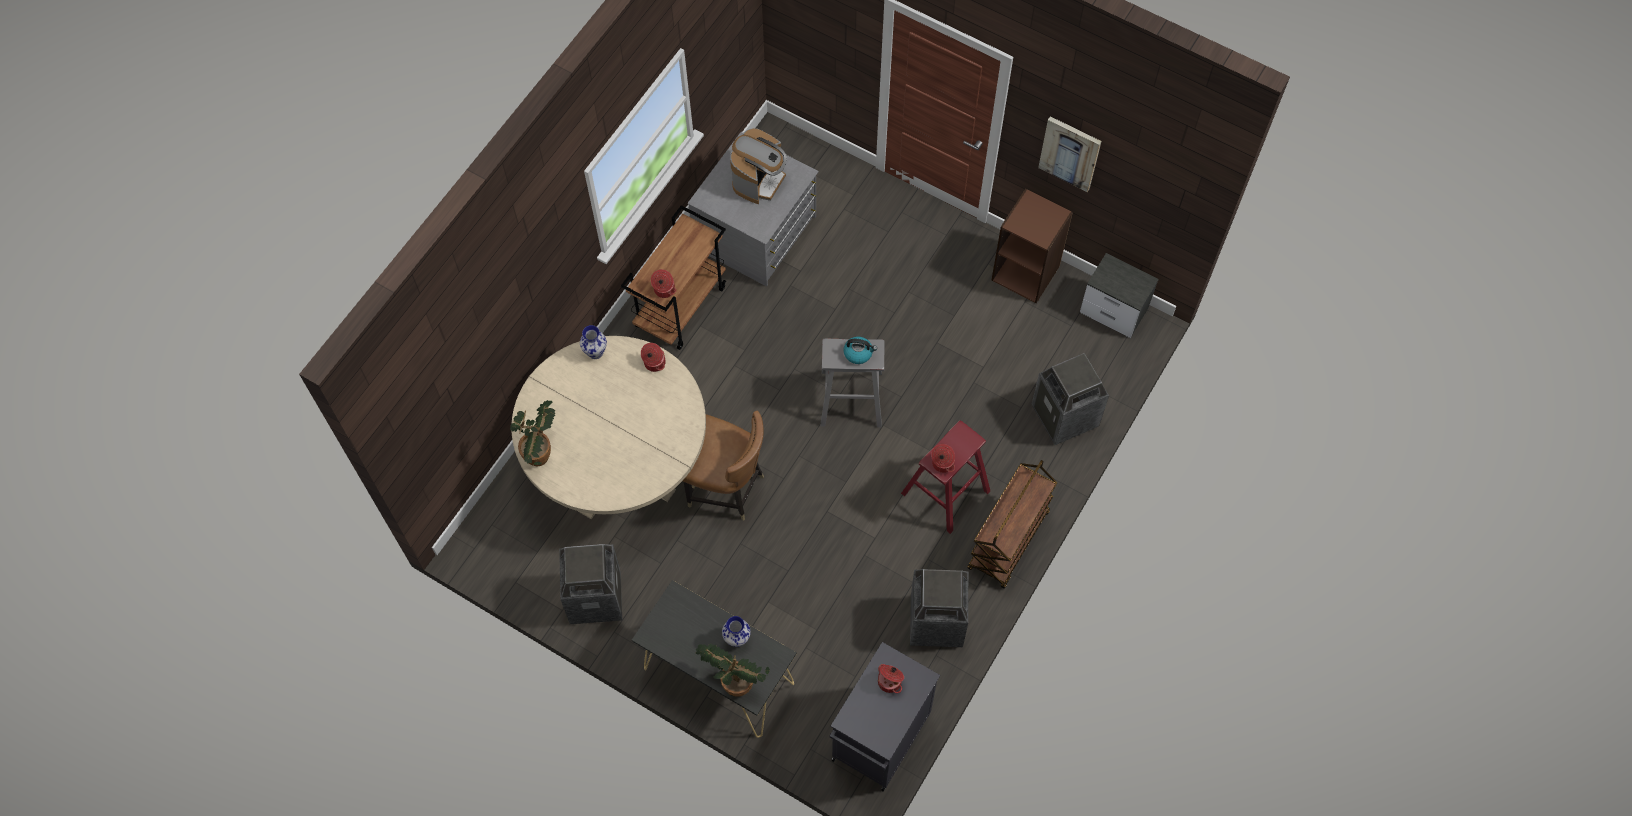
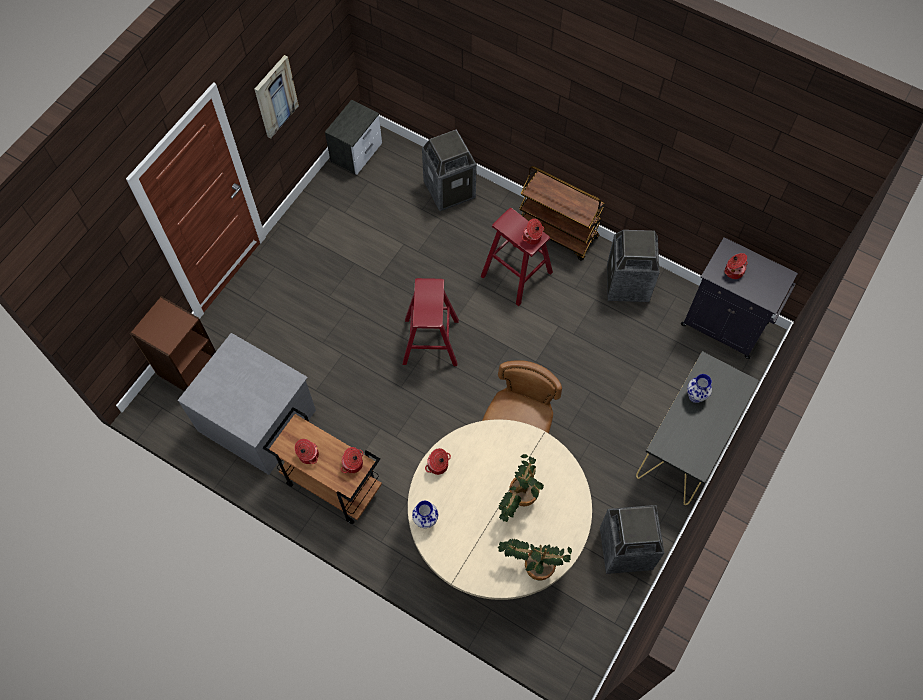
camera: 90 degrees left, 0 degrees up
potted plant [695,644,770,696] -> potted plant moved to [498,454,544,522]
coffee machine [730,128,787,204] -> none
grey stool [821,339,884,428] -> red stool [403,278,459,366]
kettle [844,337,877,364] -> none
brown bookcase [991,189,1073,303] -> brown bookcase moved to [130,296,216,391]
none -> cooking pot [295,439,319,464]

